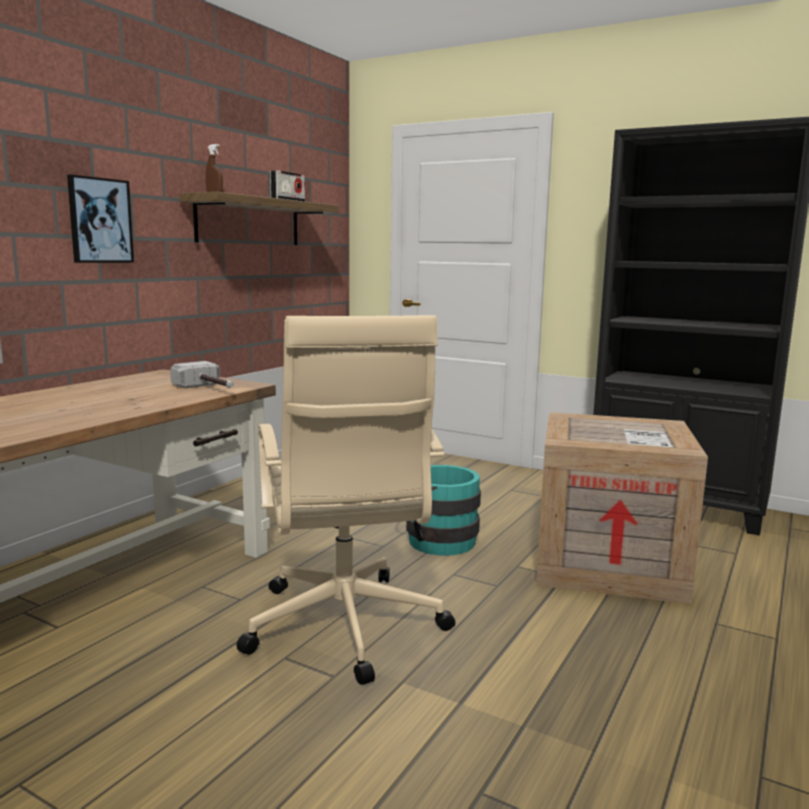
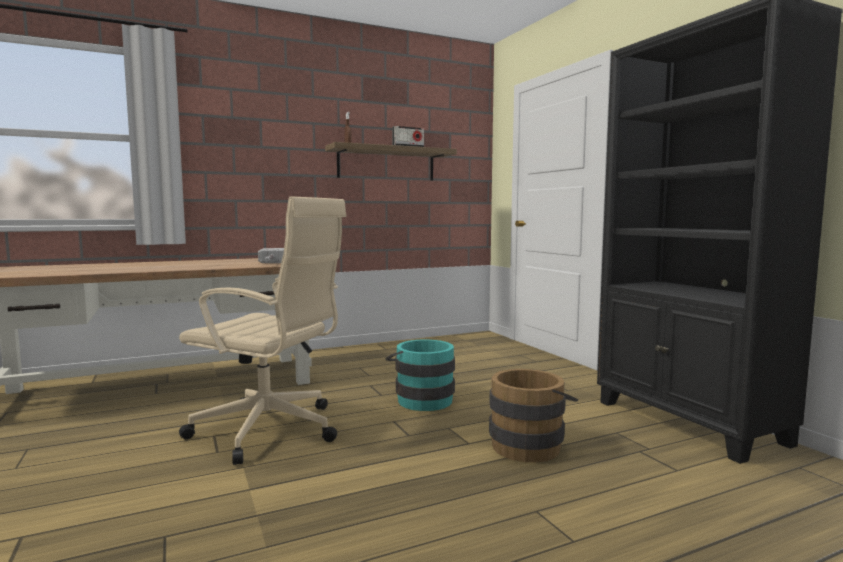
camera: 35 degrees right, 5 degrees down
picture [67,174,134,263] -> none
beige office chair [237,315,455,685] -> beige office chair turned 90 degrees counterclockwise [179,196,347,465]
crate [536,412,708,604] -> brown bucket [489,369,578,462]

